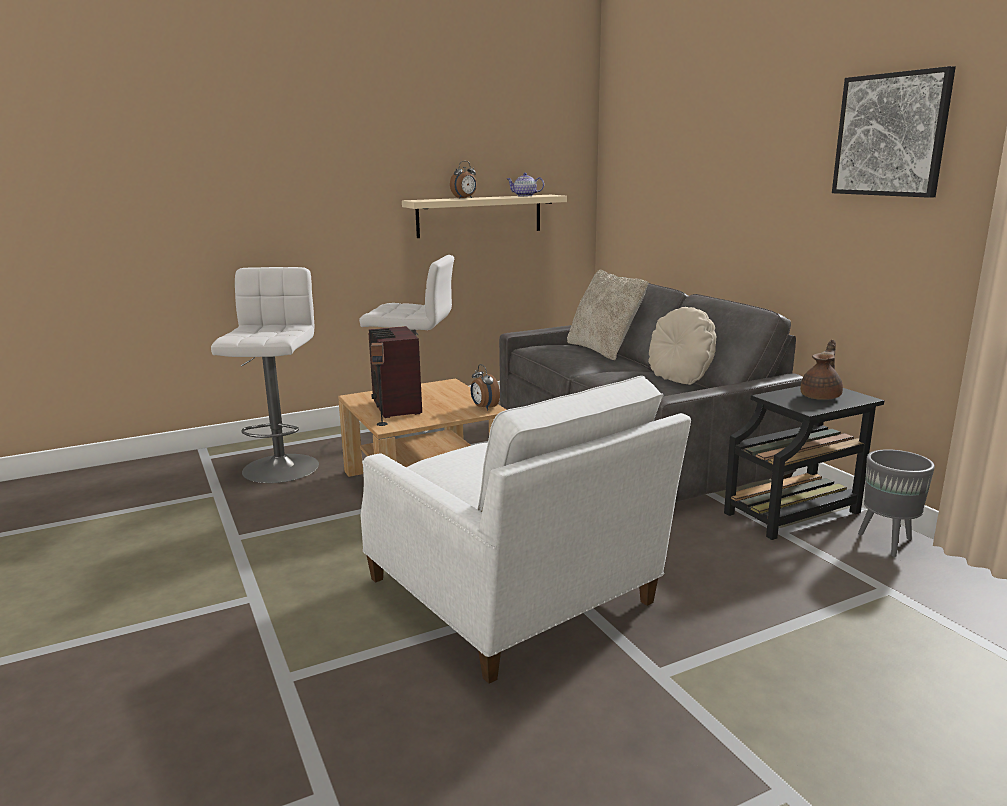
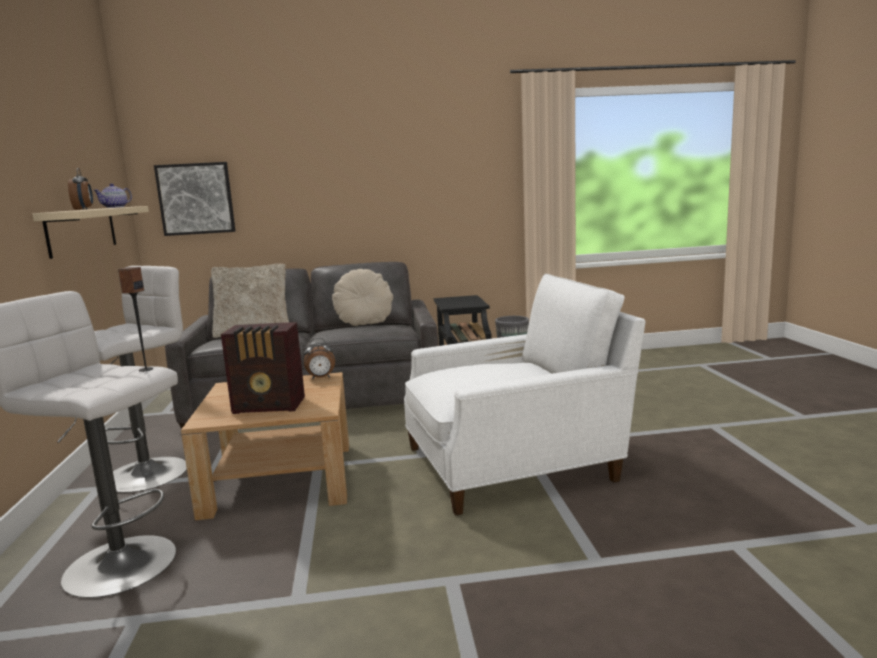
camera: 70 degrees left, 5 degrees down
speaker [371,343,388,426] -> speaker moved to [118,267,153,372]
brown teapot [800,340,843,400] -> none
picture [832,66,956,198] -> picture moved to [154,162,235,236]

